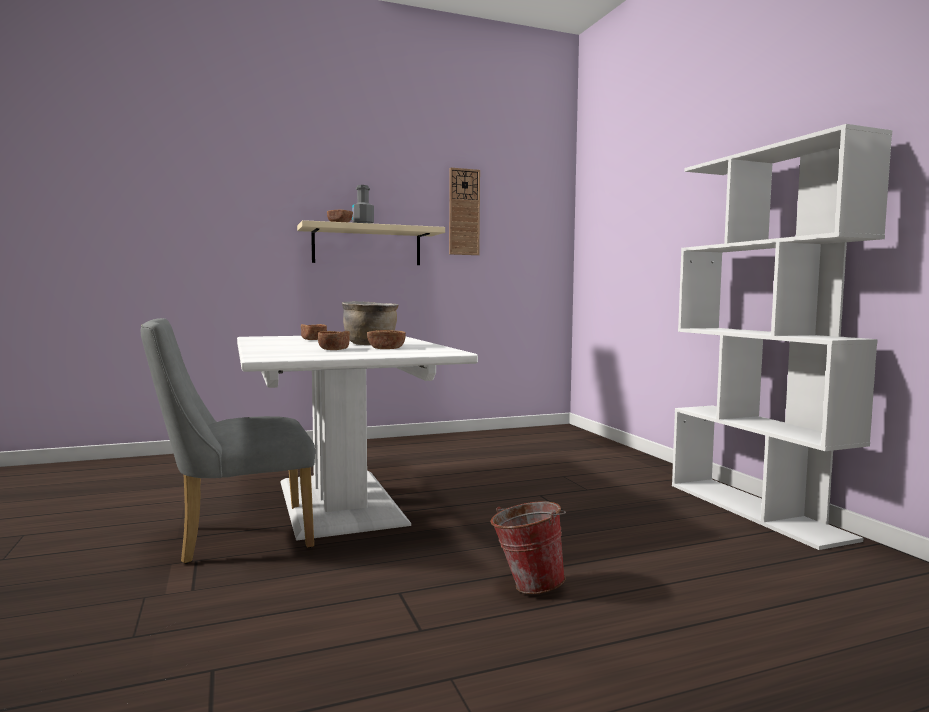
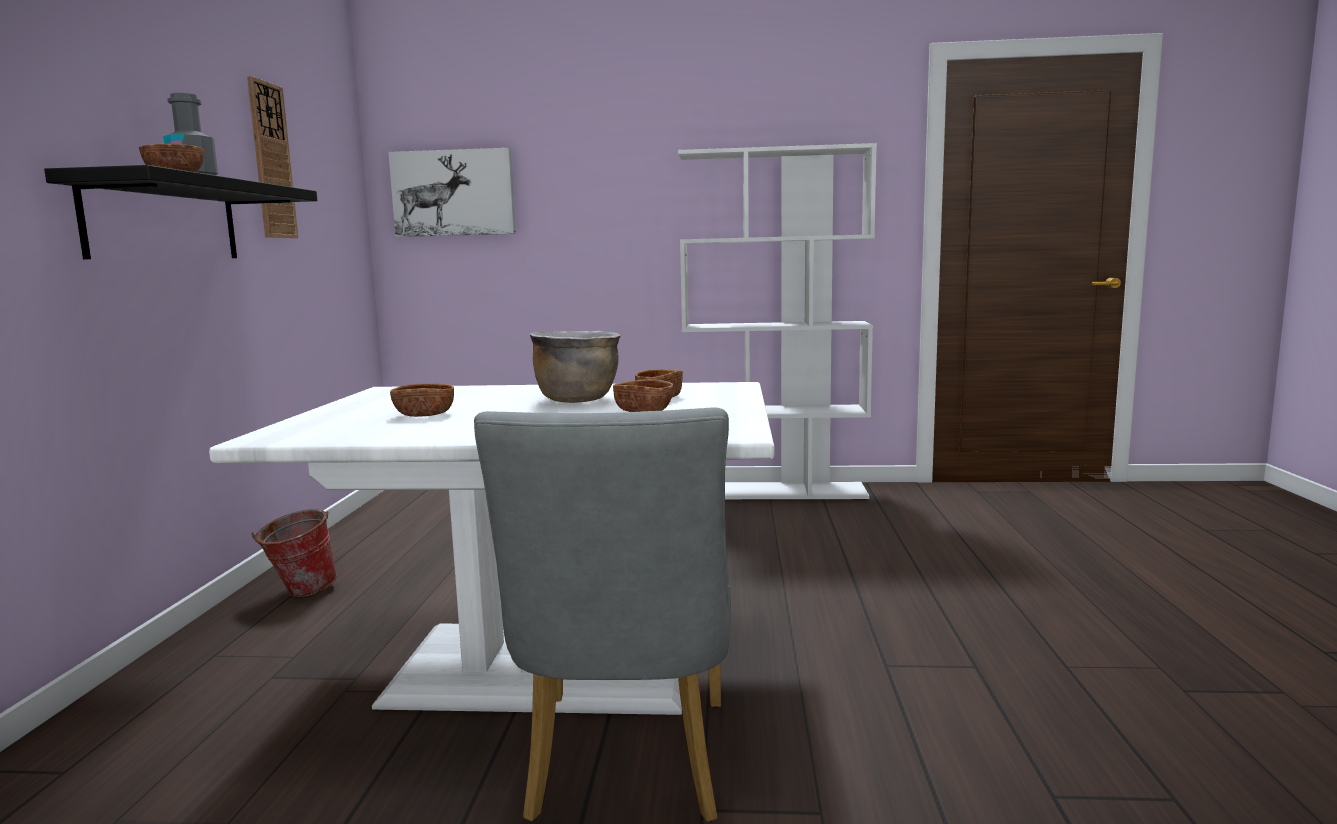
camera: 65 degrees left, 5 degrees up
beige shelf [297,220,445,265] -> black shelf [44,165,317,259]
bucket [490,501,566,594] -> bucket moved to [251,509,337,597]
none -> picture [388,148,516,237]

